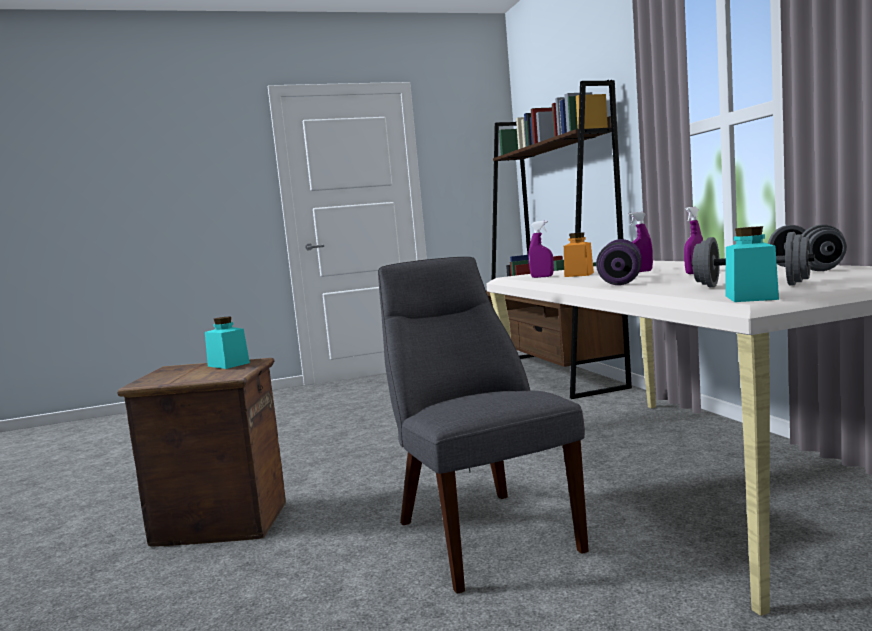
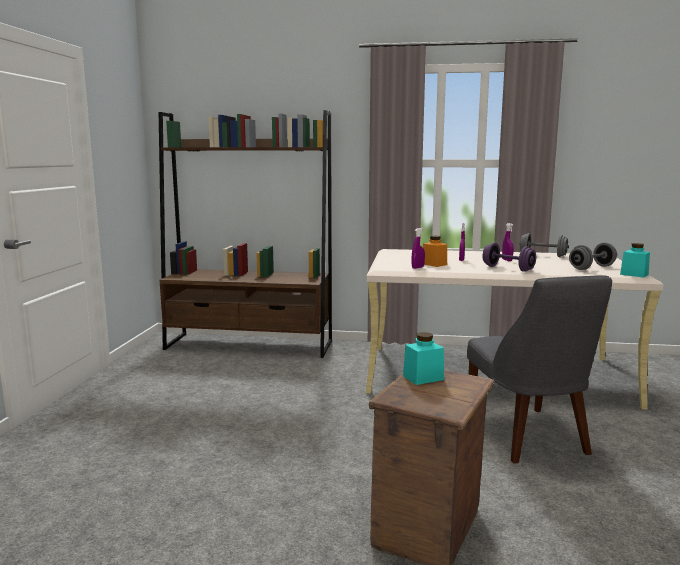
camera: 65 degrees left, 5 degrees up
grey chair [378,257,589,593] -> grey chair turned 105 degrees counterclockwise [467,276,612,463]

